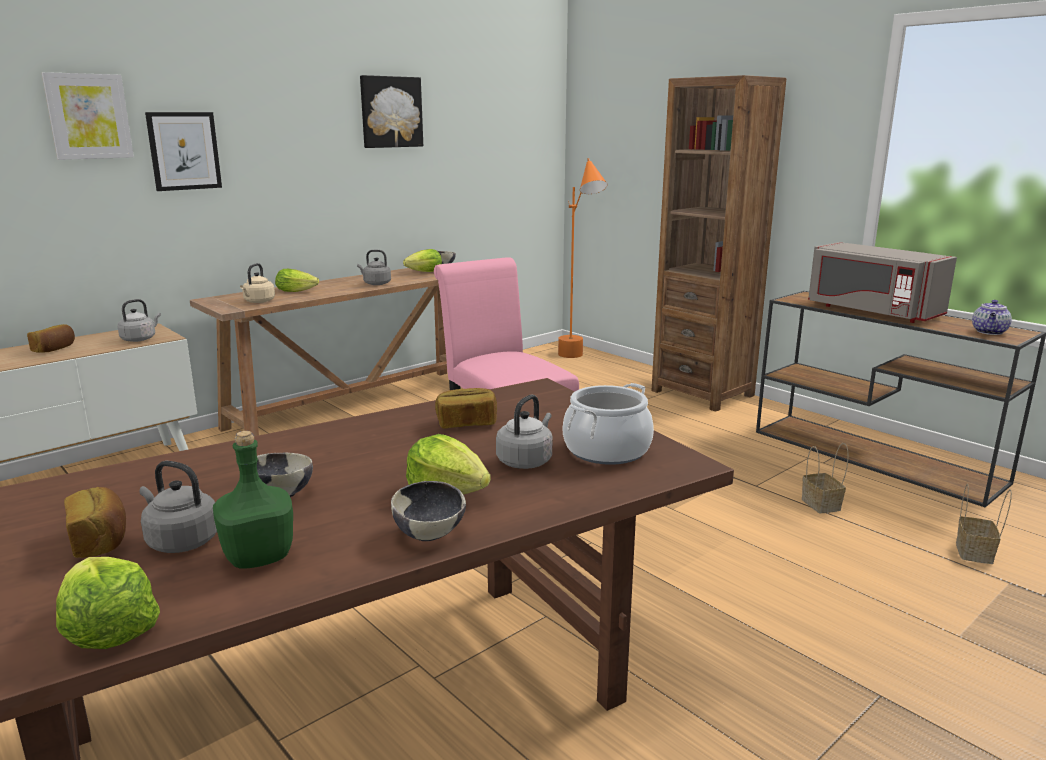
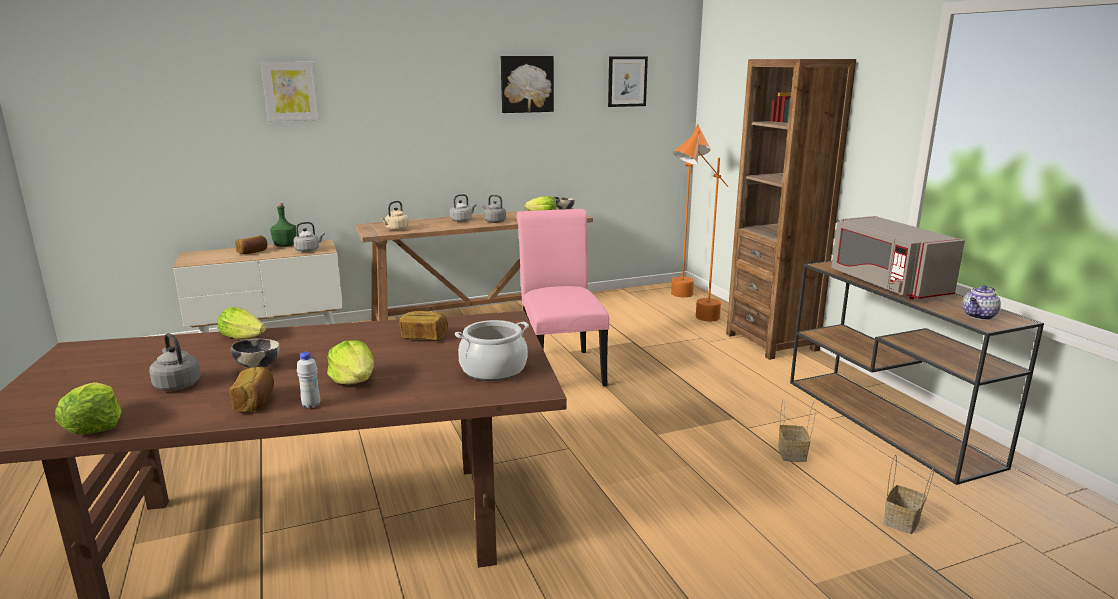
camera: 20 degrees right, 0 degrees up
bread [64,487,126,558] -> bread moved to [230,367,274,412]
picture [145,112,222,191] -> picture moved to [608,56,648,107]
green bottle [213,431,293,569] -> green bottle moved to [270,203,296,247]
lettuce [275,269,319,292] -> lettuce moved to [217,307,266,339]
bowl [391,481,466,541] -> white bottle [297,352,320,409]
grey kettle [496,394,552,469] -> grey kettle moved to [450,194,476,222]
none -> orange floor lamp [673,131,728,321]

